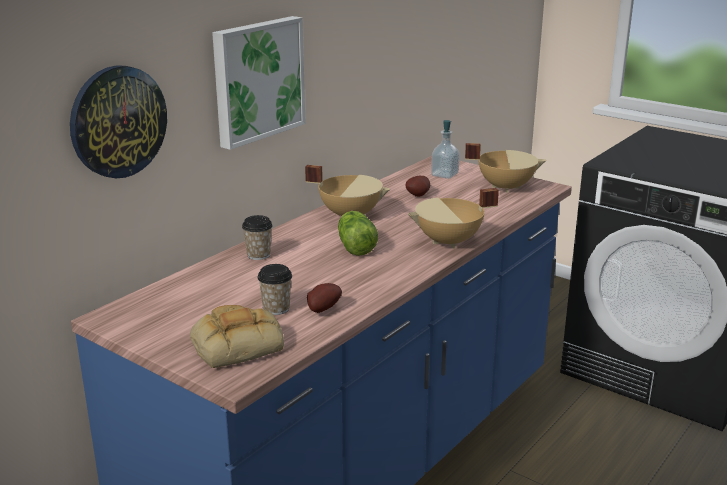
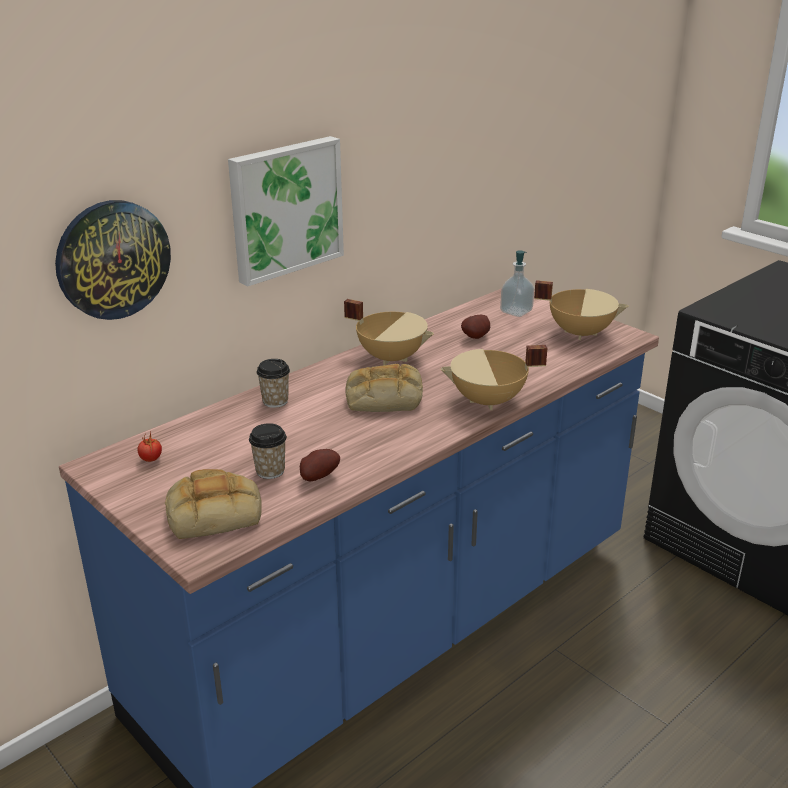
camera: 10 degrees right, 5 degrees up
lettuce [338,211,378,256] -> bread [345,364,423,412]
none -> tomato [137,431,162,462]

